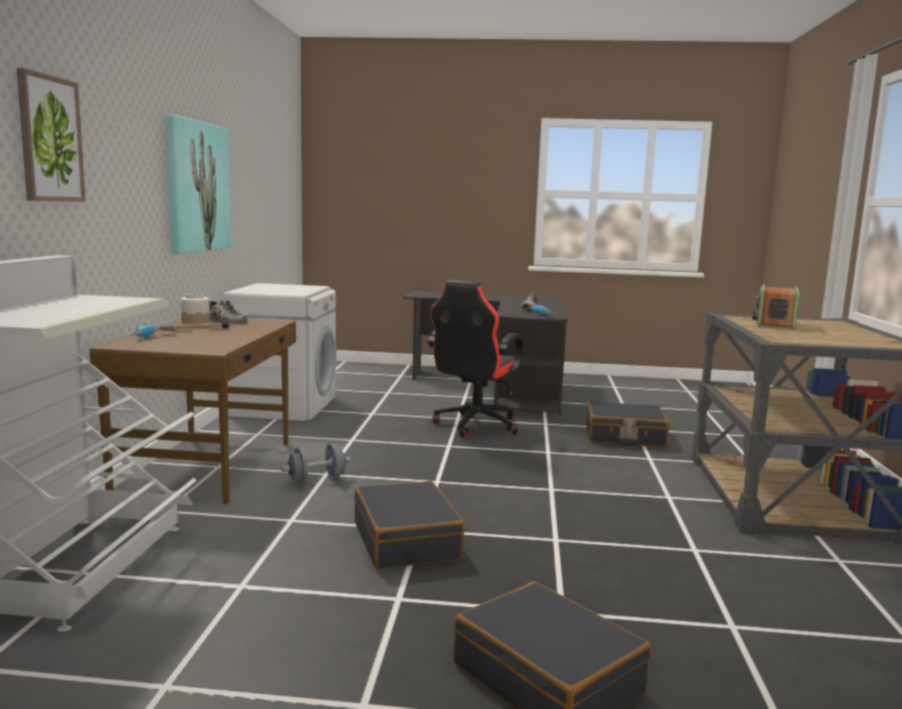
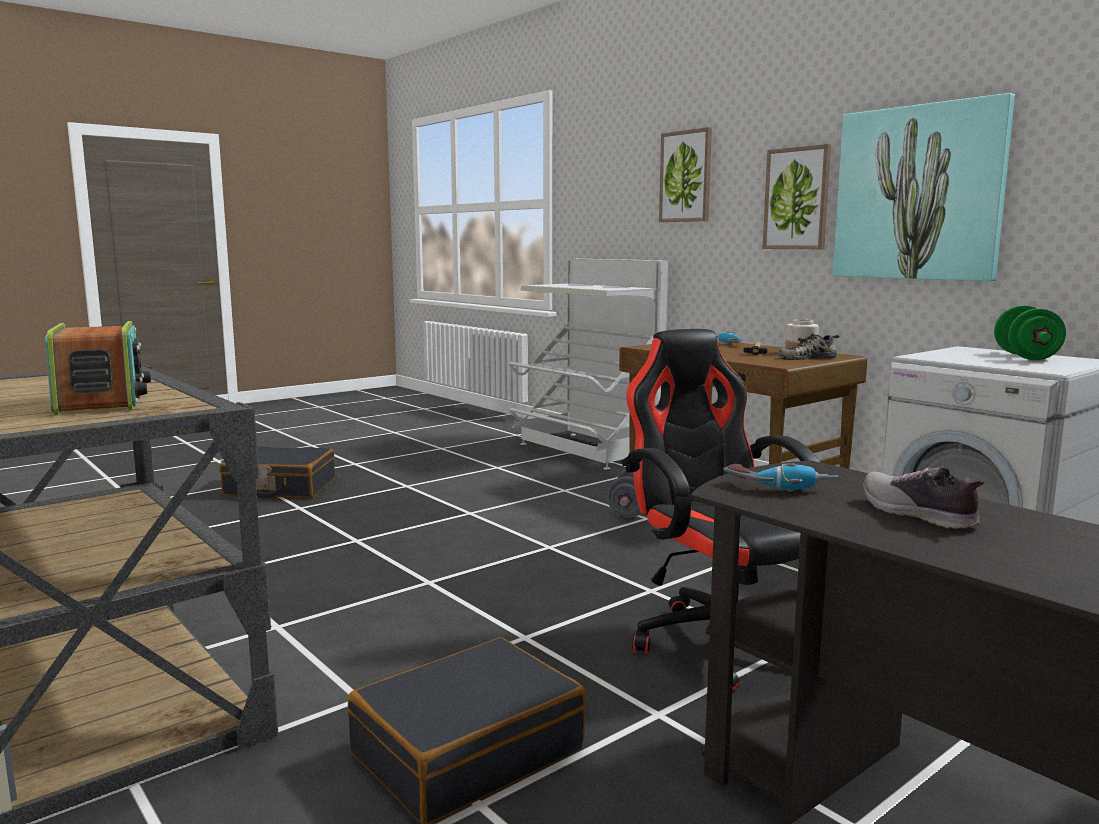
camera: 135 degrees right, 0 degrees up
black suitcase [354,481,465,569] -> none
none -> picture [762,144,831,249]
none -> green dumbbell [994,305,1066,360]

